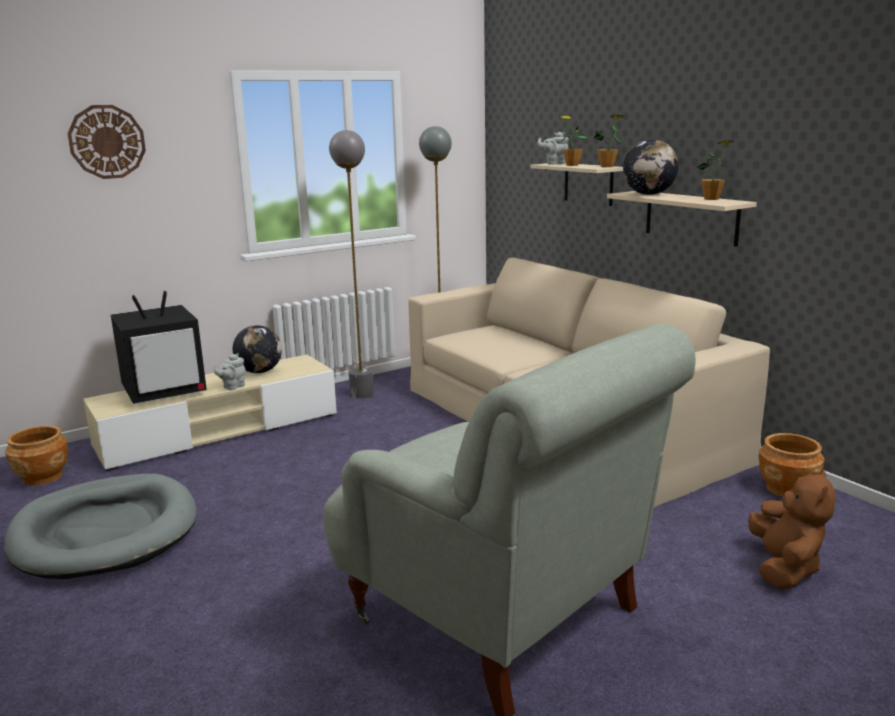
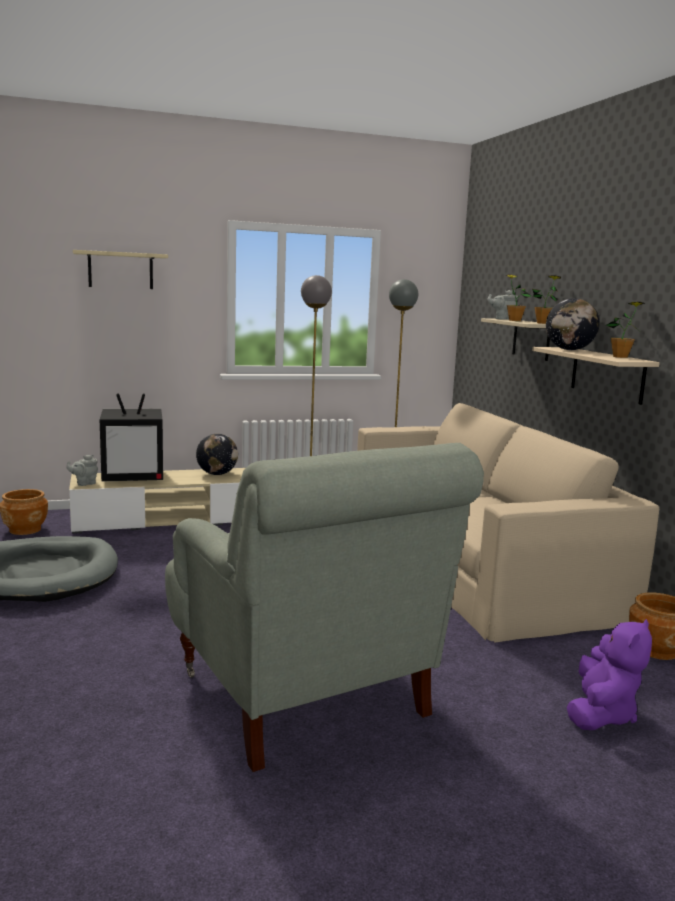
camera: 15 degrees right, 5 degrees down
wall clock [67,105,146,179] -> beige shelf [73,250,168,289]
grey teapot [214,353,246,390] -> grey teapot moved to [66,455,98,486]
brown plush toy [748,469,835,590] -> purple plush toy [567,619,652,730]

